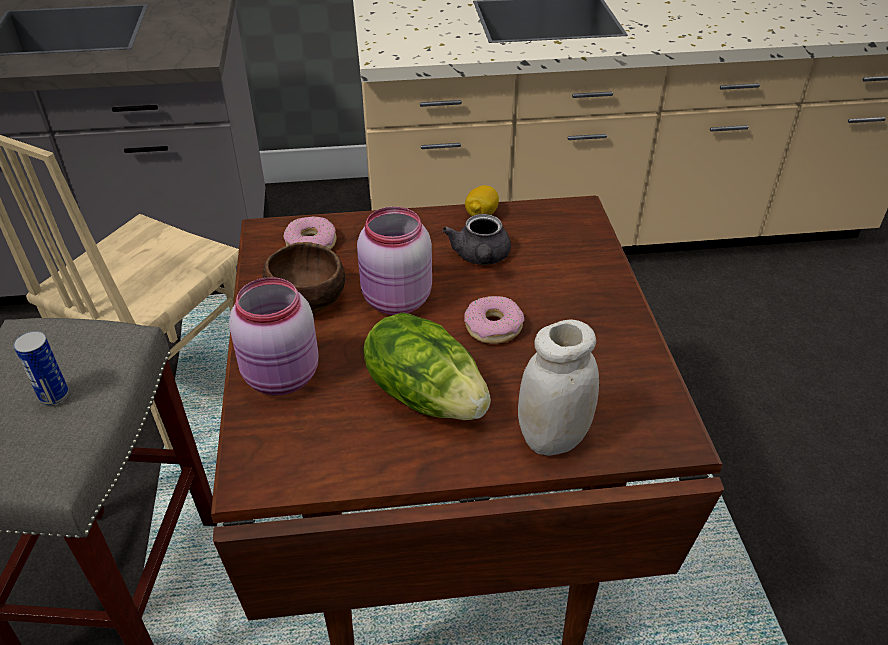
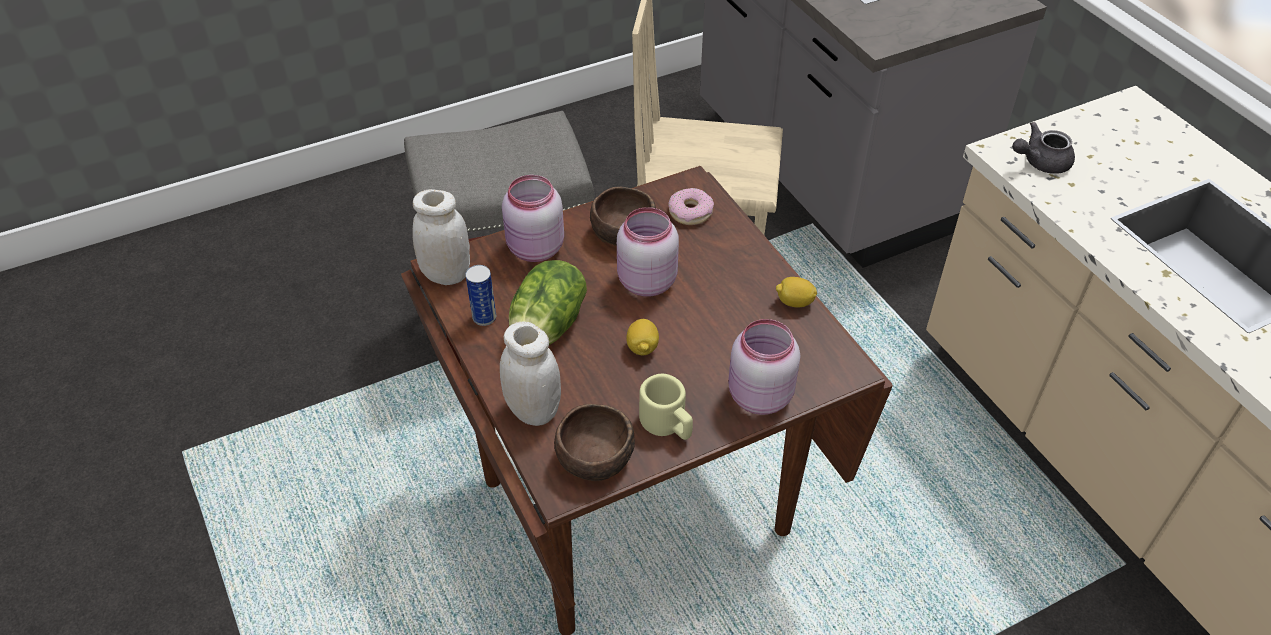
camera: 70 degrees right, 5 degrees up
can [13,331,69,405] -> can moved to [465,265,496,326]
grey teapot [442,214,511,265] -> grey teapot moved to [1012,122,1075,174]
donut [464,296,524,344] -> lemon [626,319,659,355]
none -> white jar [412,189,470,285]
none -> brown bowl [554,404,635,481]
none -> beige mug [639,374,693,440]
none -> pink jar [728,319,800,415]

